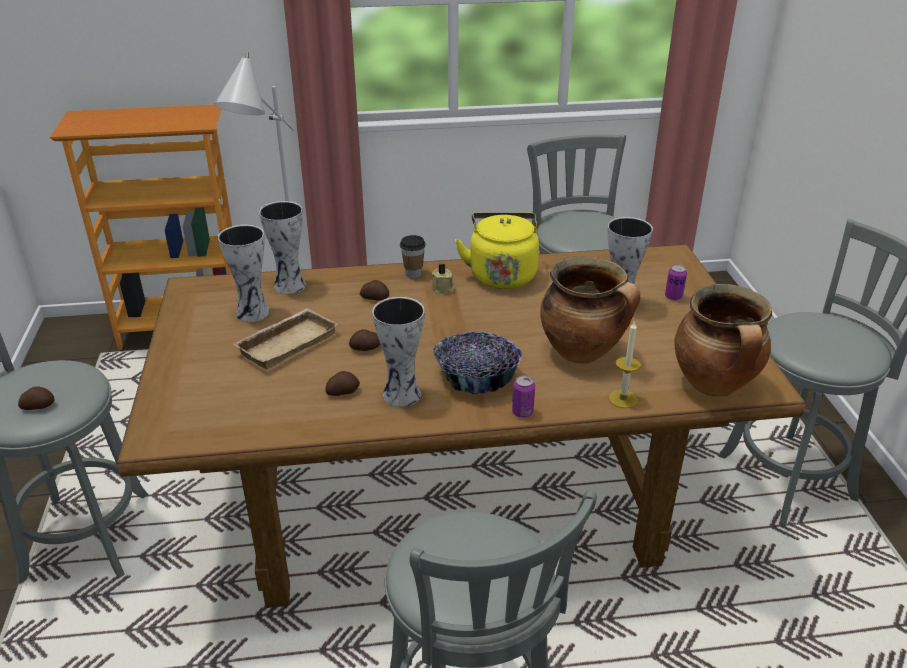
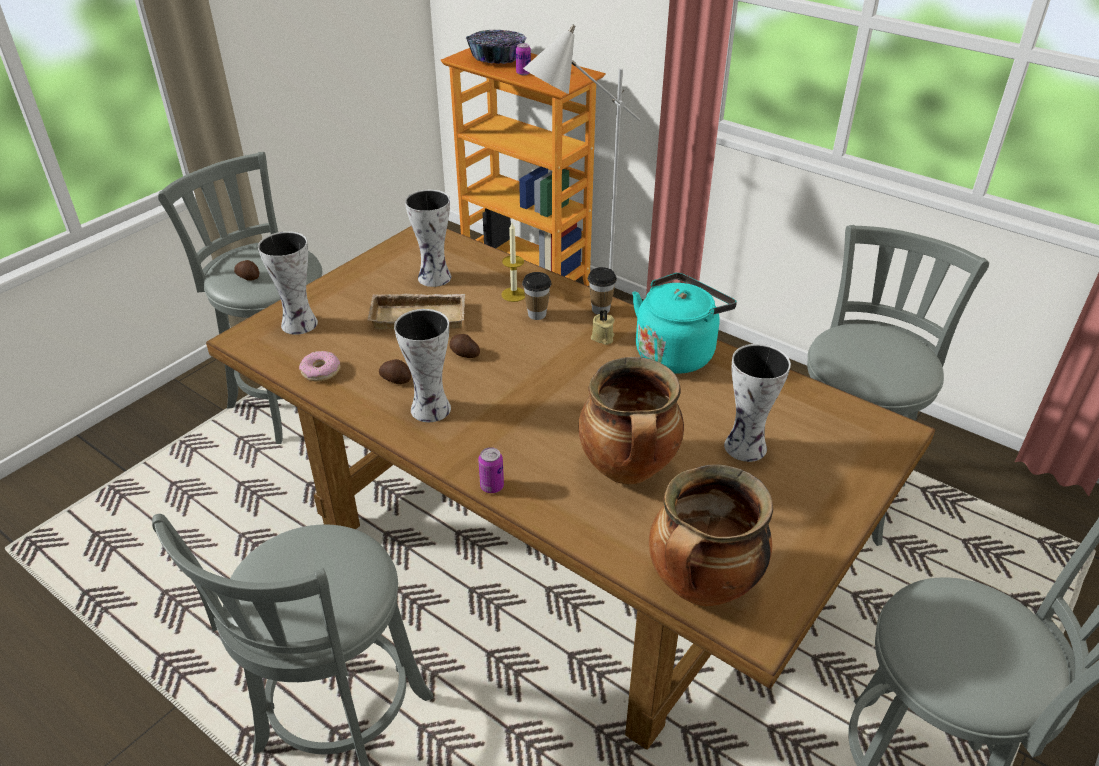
camera: 45 degrees right, 5 degrees up
vase [259,201,306,294] -> vase moved to [258,231,318,335]
potato [360,280,389,301] -> cup [522,272,551,320]
bowl [433,332,523,394] -> bowl moved to [465,30,527,64]
yellow kettle [455,213,539,289] -> turquoise kettle [632,273,737,374]
candle [609,322,641,408] -> candle moved to [502,223,525,302]
can [665,264,687,300] -> can moved to [516,43,531,75]
none -> donut [299,351,341,382]

